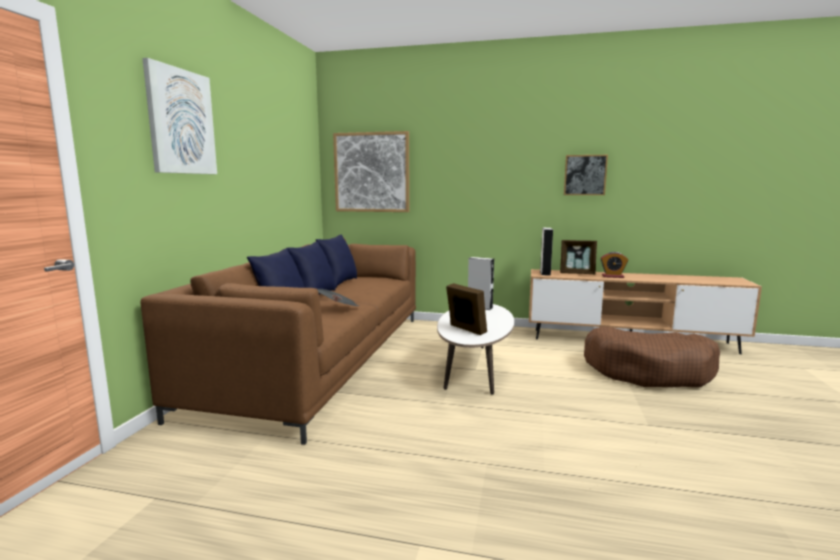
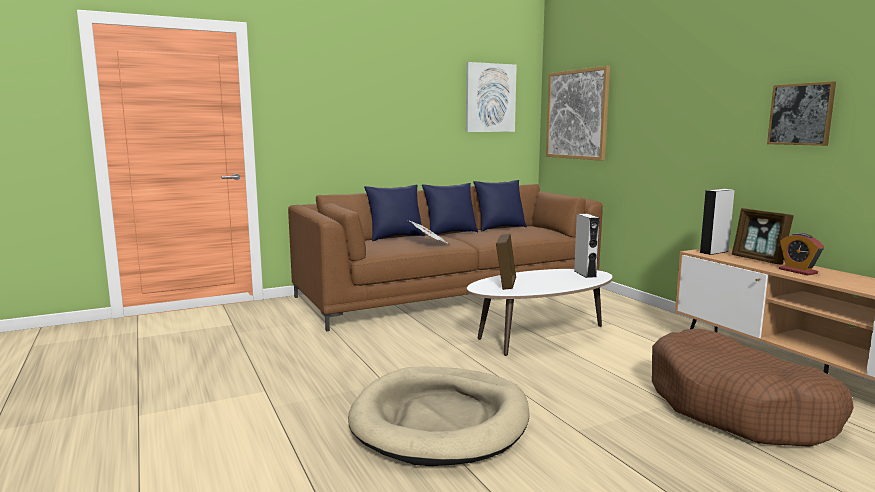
camera: 50 degrees right, 0 degrees up
picture [142,58,217,174] -> picture moved to [466,62,517,132]
none -> beige dog bed [348,366,529,466]

